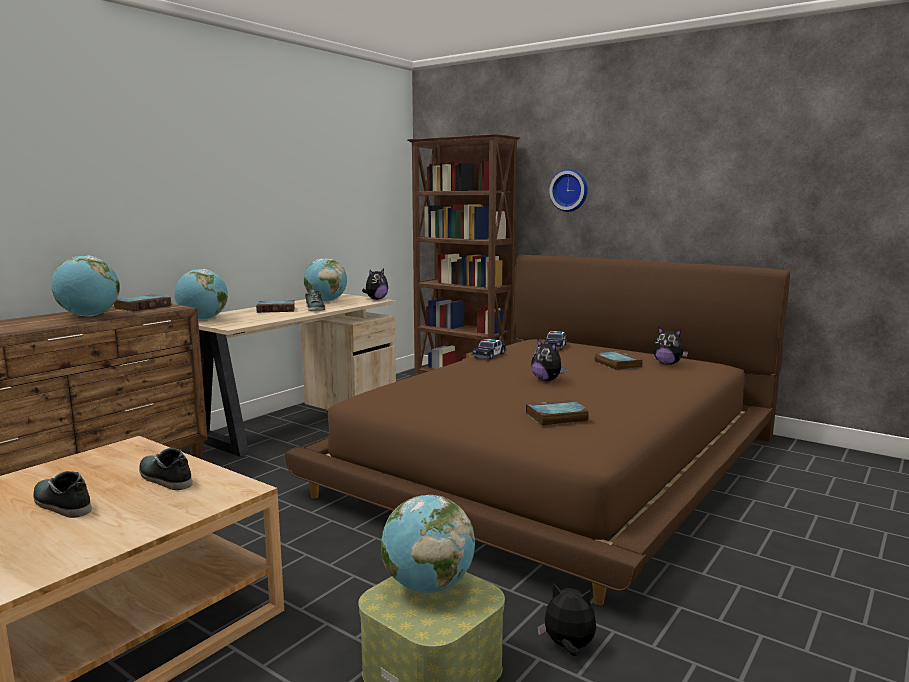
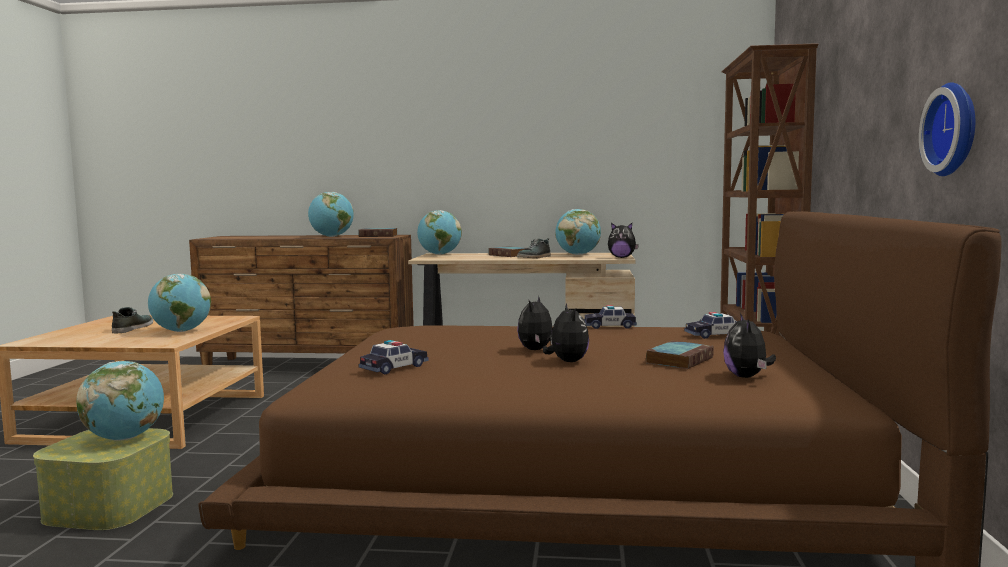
camera: 60 degrees right, 5 degrees down
shoe [139,448,192,490] -> globe [148,274,211,332]
book [526,400,590,426] -> toy car [359,340,429,374]
plush toy [537,583,596,656] -> plush toy moved to [543,304,589,362]
wall clock [550,169,588,212] -> wall clock moved to [919,82,975,176]

